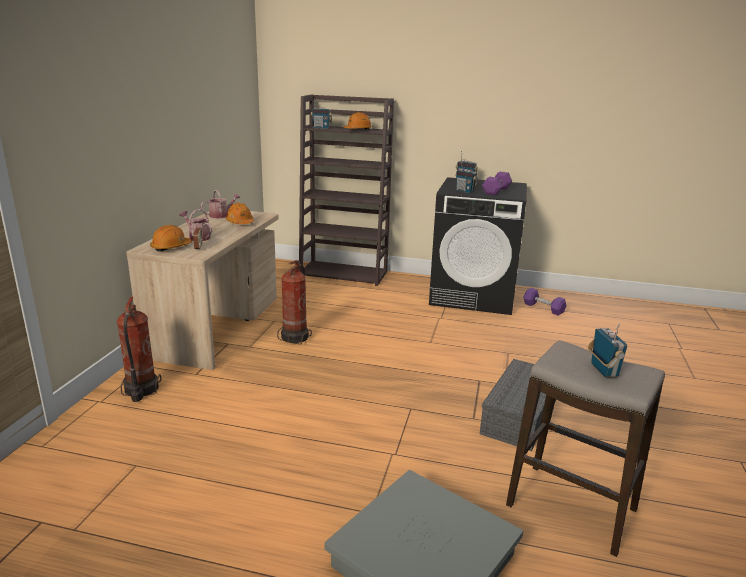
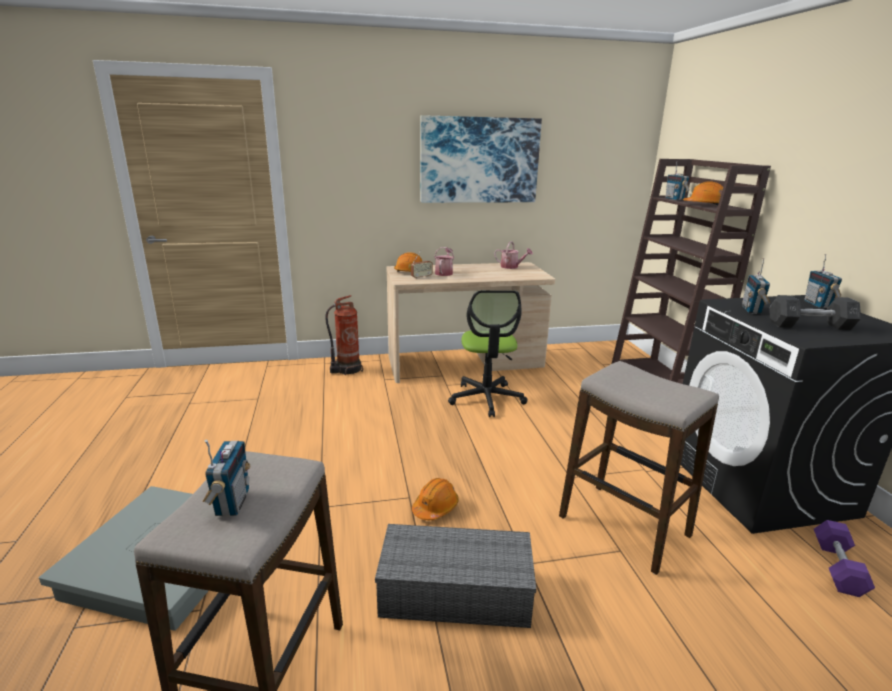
camera: 65 degrees right, 0 degrees up
orange hard hat [226,203,254,224] -> orange hard hat moved to [412,478,459,520]
fire extinguisher [277,260,312,344] -> office chair [448,290,528,417]
purple dumbbell [482,172,512,195] -> grey dumbbell [769,295,861,330]
radio [588,323,627,377] -> radio turned 60 degrees counterclockwise [203,440,250,517]
none -> picture [420,115,542,203]
none -> stool [559,361,719,575]

